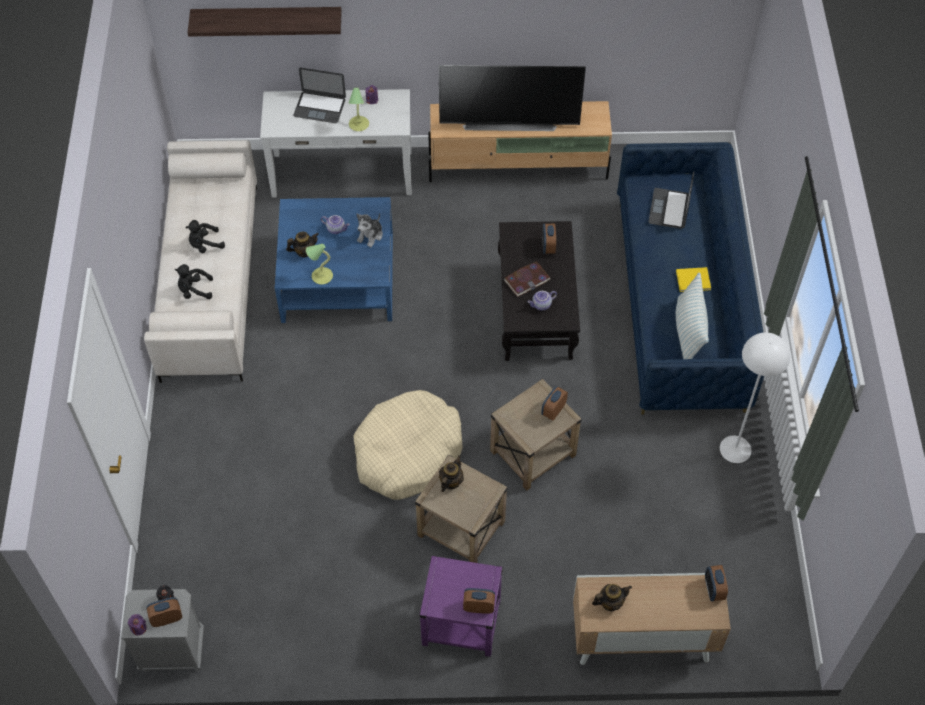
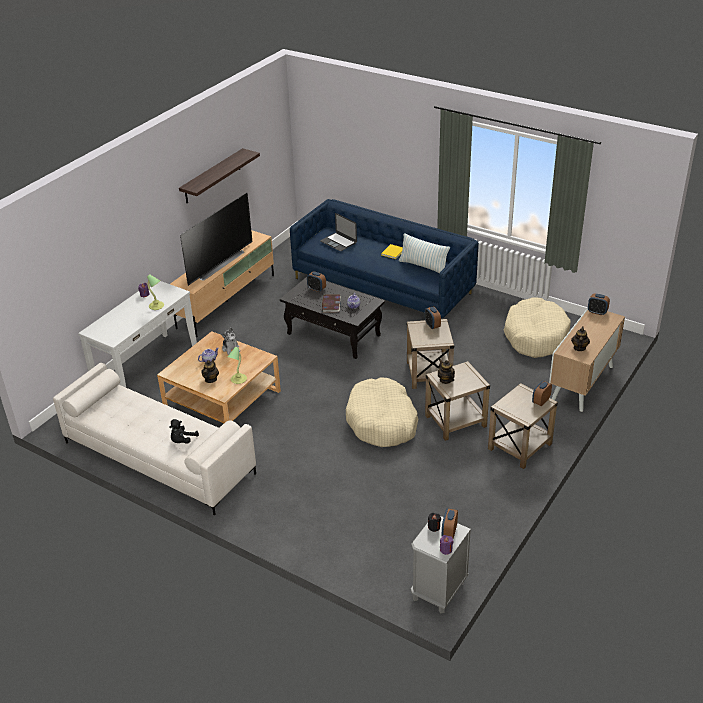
camera: 55 degrees left, 20 degrees down
black plush toy [185,220,225,253] -> none
shelf [188,7,342,36] -> shelf moved to [179,148,260,203]
blue coffee table [275,197,393,323] -> beige coffee table [157,331,281,423]
laptop [293,68,346,123] -> none
purple side table [419,556,503,657] -> beige side table [488,383,558,469]
white floor lamp [720,332,790,463] -> none
none -> beige dog bed [504,298,571,358]

